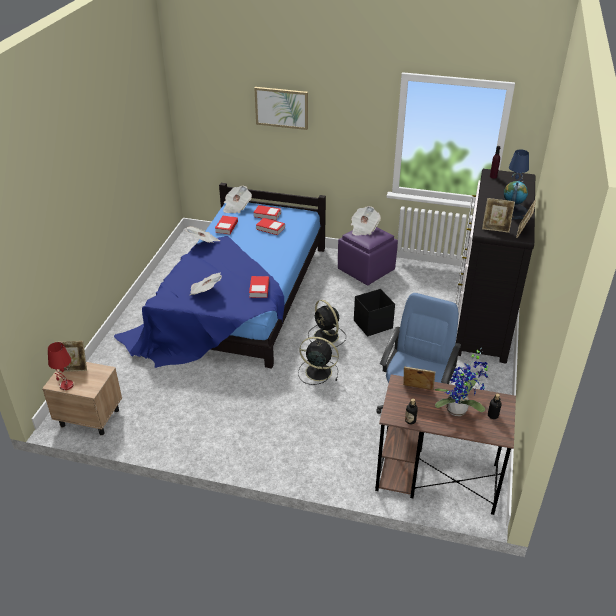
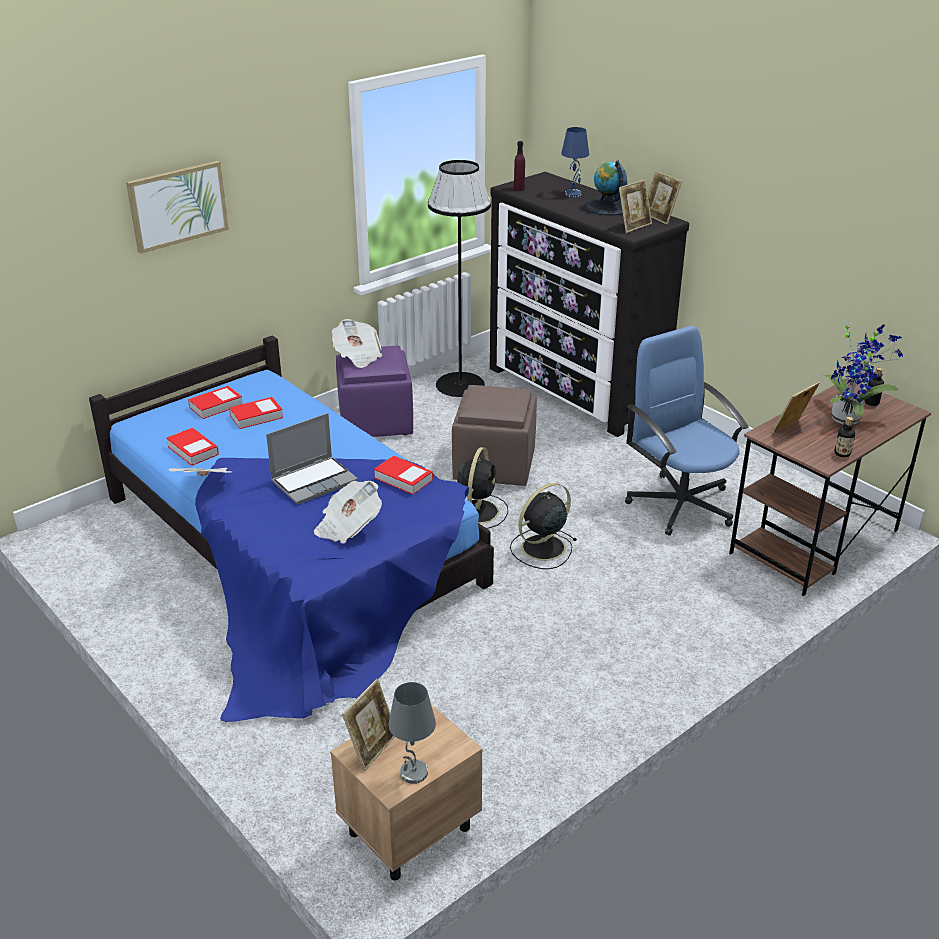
camera: 55 degrees left, 5 degrees down
red table lamp [48,342,73,390] -> grey table lamp [388,682,436,784]
newspaper [223,186,252,213] -> none
black fan [308,300,346,348] -> black fan turned 75 degrees counterclockwise [457,447,508,529]
black storage box [354,289,395,337] -> brown ottoman [452,385,537,486]
none -> laptop [266,413,358,505]
none -> black floor lamp [428,160,491,397]

